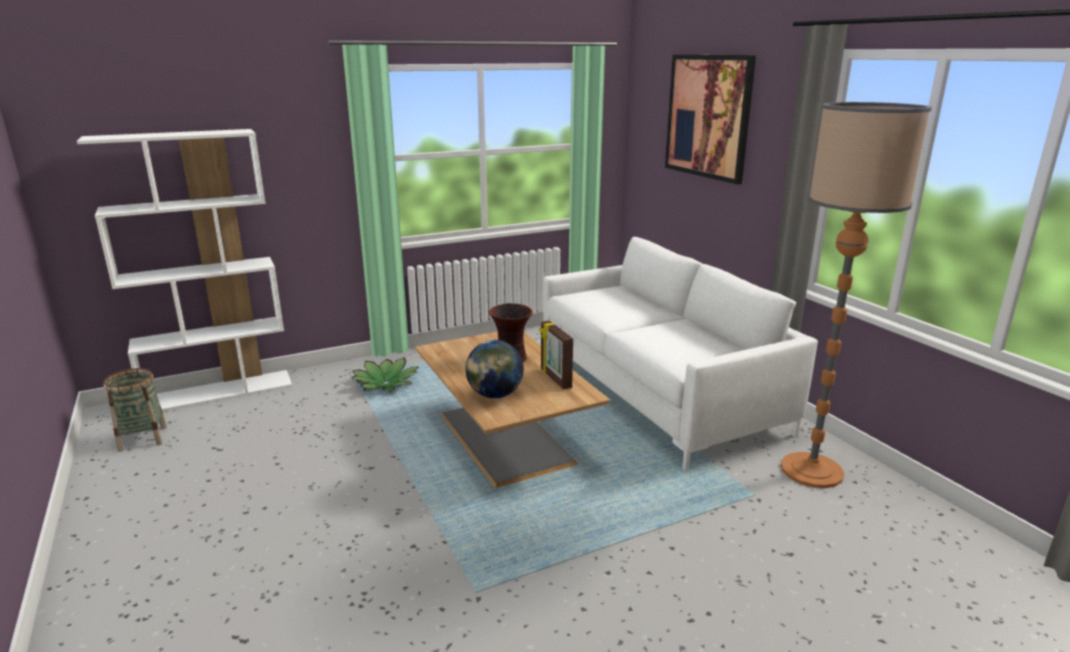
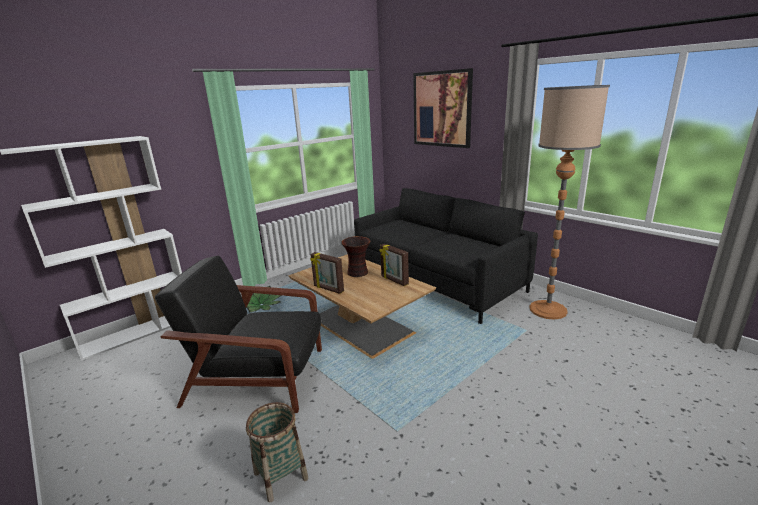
camera: 15 degrees left, 0 degrees up
basket [104,368,167,452] -> basket moved to [246,402,308,503]
globe [466,340,524,398] -> none
white sofa [544,237,818,471] -> black sofa [354,188,538,324]
none -> black armchair [155,255,322,413]
none -> picture frame [310,252,344,294]

